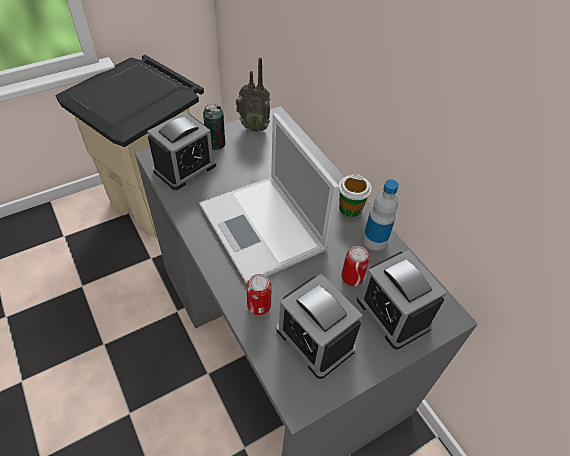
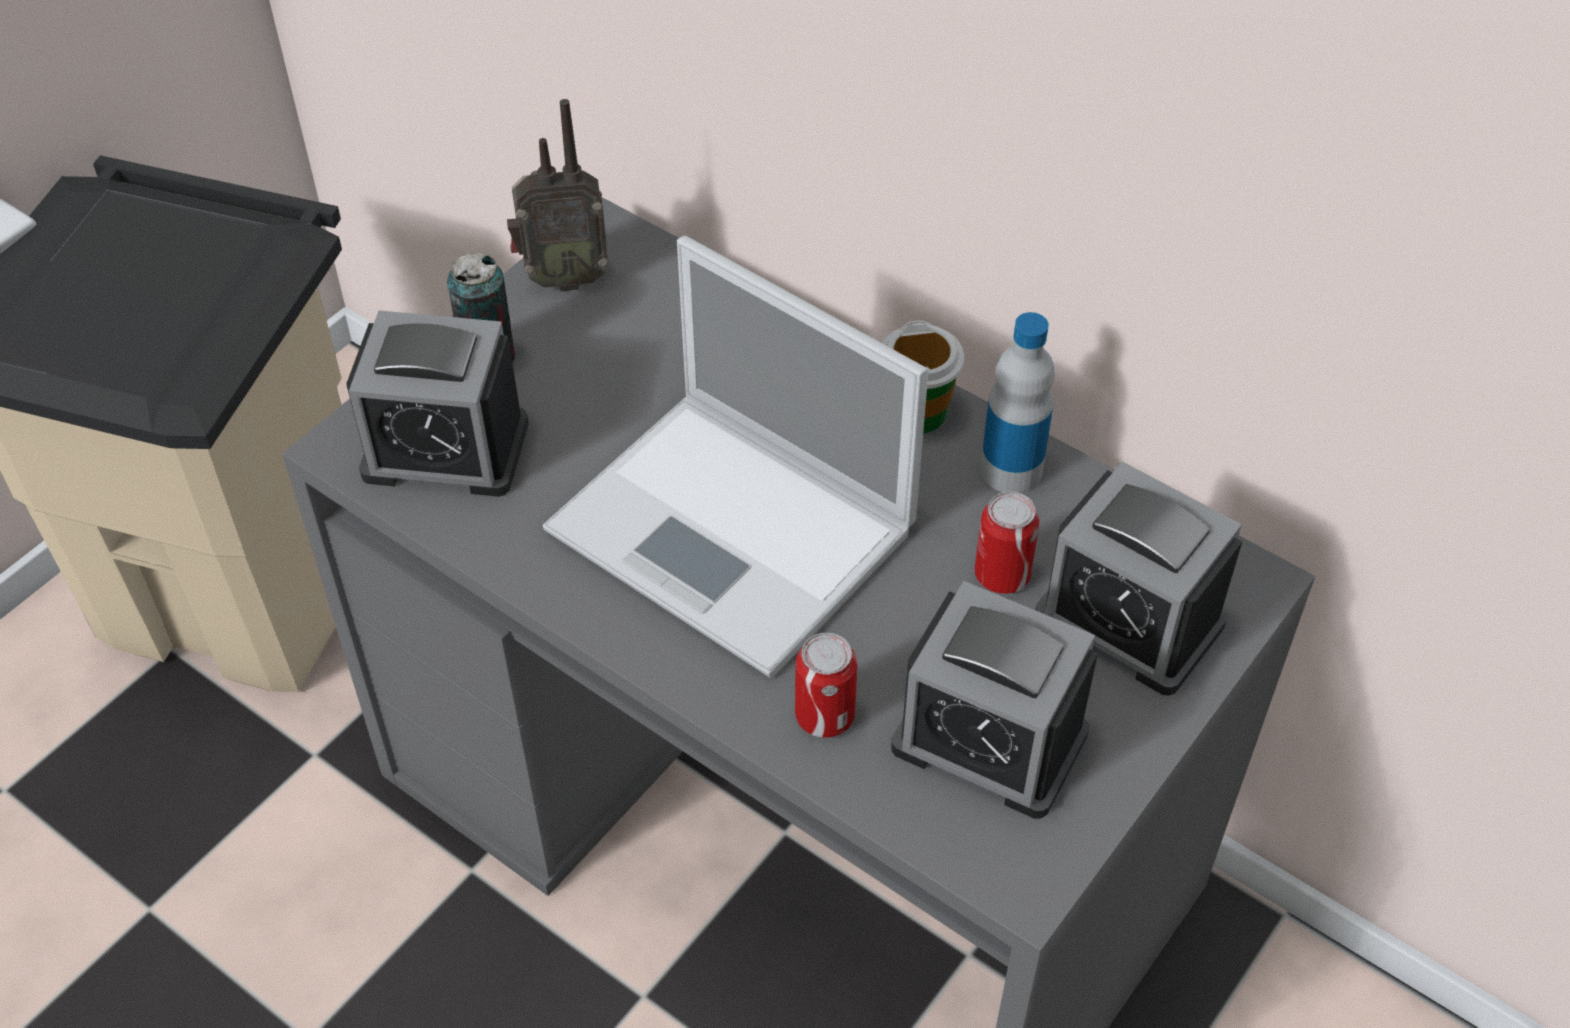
camera: 20 degrees left, 0 degrees up
alarm clock [147,112,216,190] -> alarm clock turned 75 degrees clockwise [346,311,529,497]

